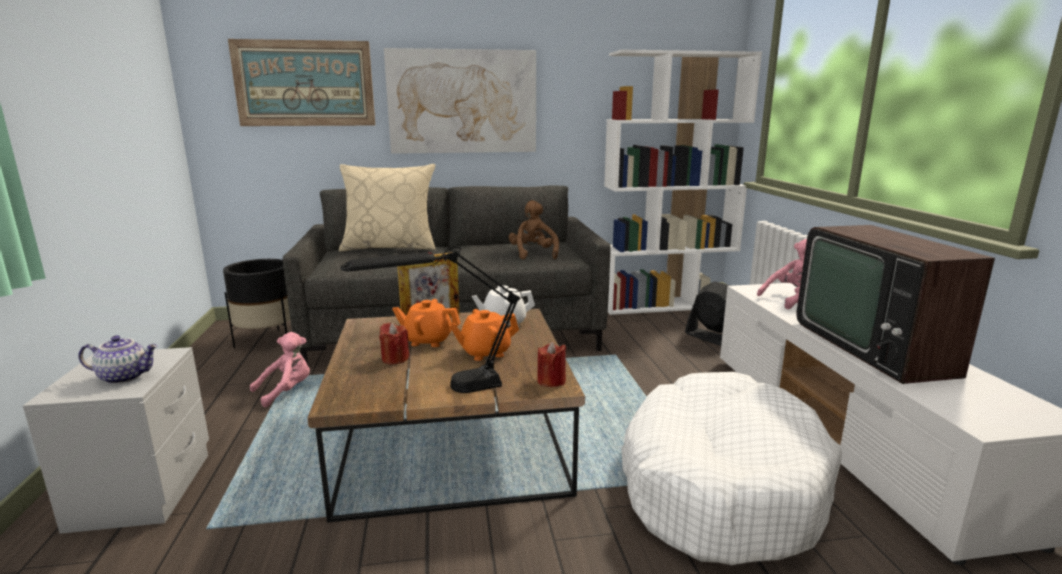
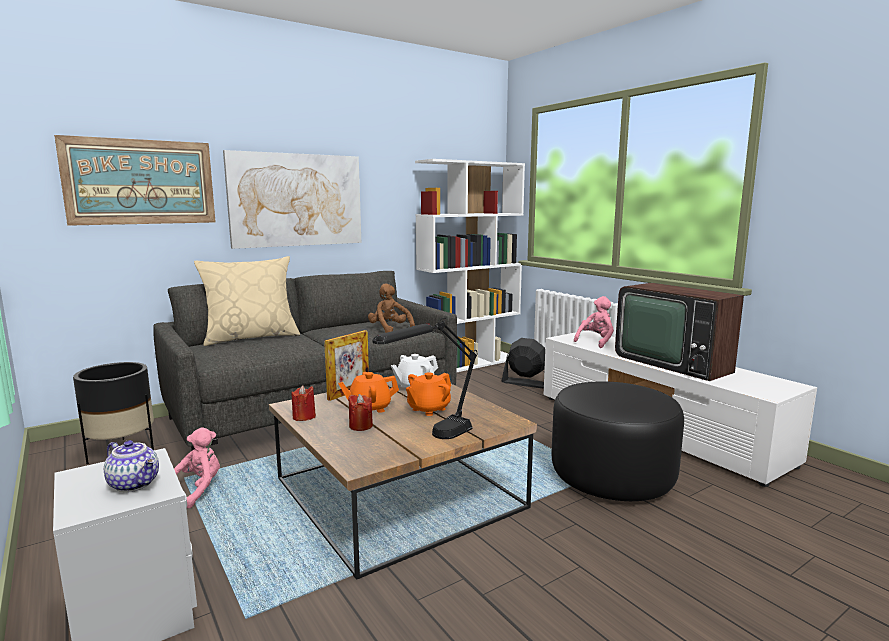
camera: 25 degrees left, 5 degrees down
teapot [79,335,158,384] -> teapot turned 60 degrees clockwise [104,440,159,492]
red candle [537,342,566,387] -> red candle moved to [291,385,316,421]
white dog bed [621,372,842,565] -> black ottoman [551,381,684,501]

